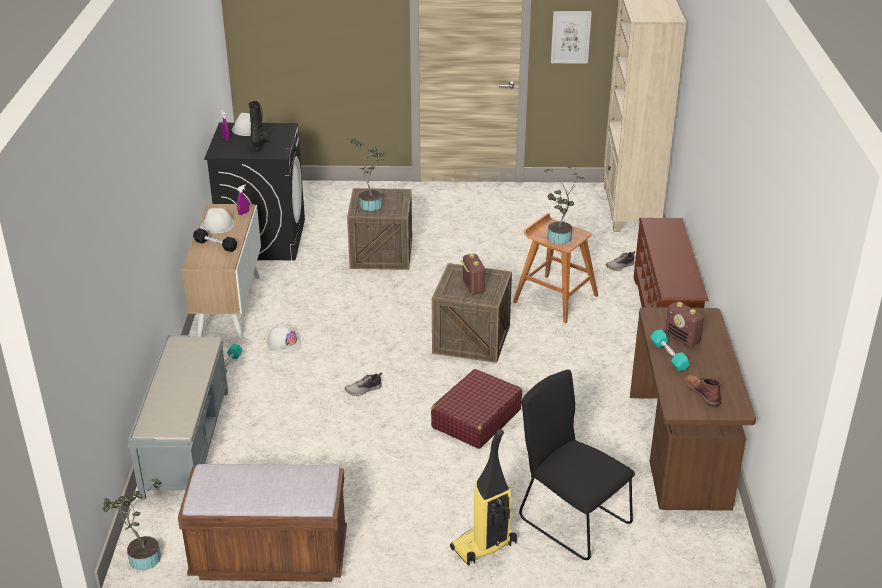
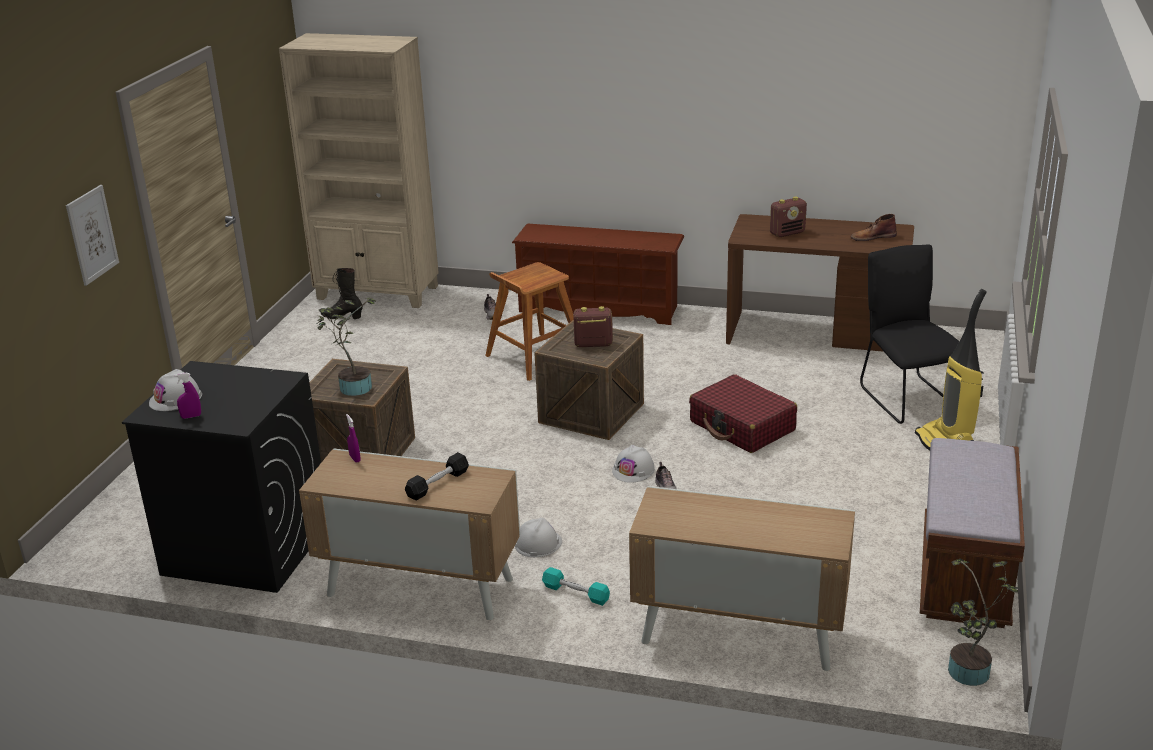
camera: 75 degrees left, 5 degrees down
grey bench [127,335,228,500] -> cabinet [629,486,855,671]
white hard hat [200,208,234,233] -> white hard hat moved to [612,445,655,483]
black boot [249,100,269,151] -> black boot moved to [321,268,363,319]
black chair [519,370,635,560] -> black chair turned 105 degrees clockwise [860,244,959,424]
potted plant [544,165,585,244] -> none
picture [551,11,592,64] -> picture moved to [66,185,119,286]
turquoise dumbbell [650,329,690,371] -> none

